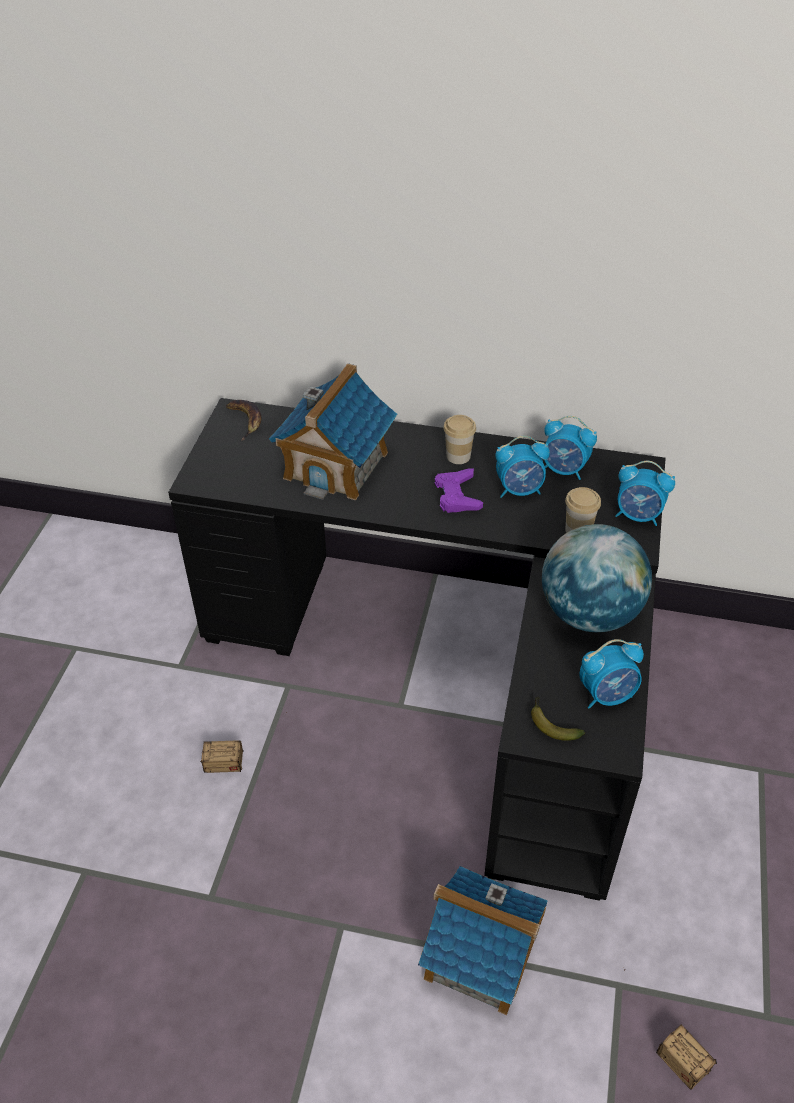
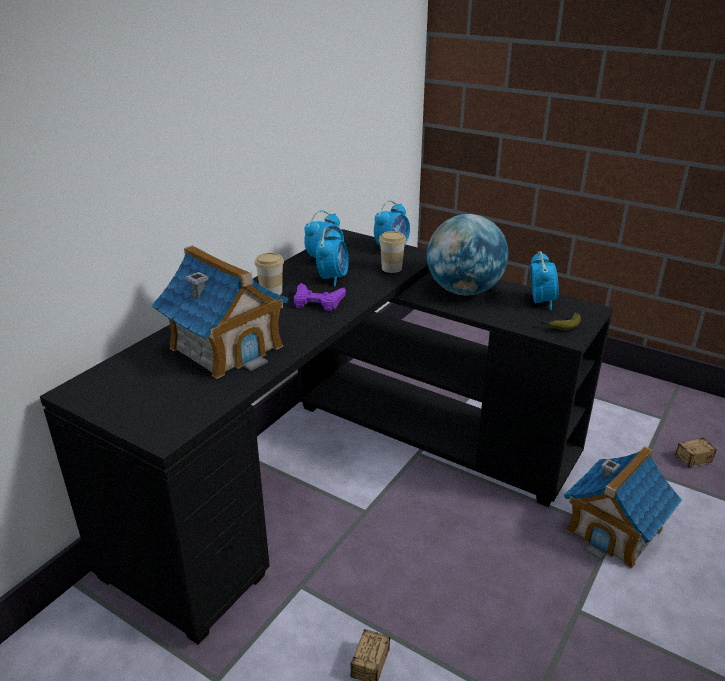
camera: 70 degrees left, 15 degrees down
banana [226,400,261,441] -> none

